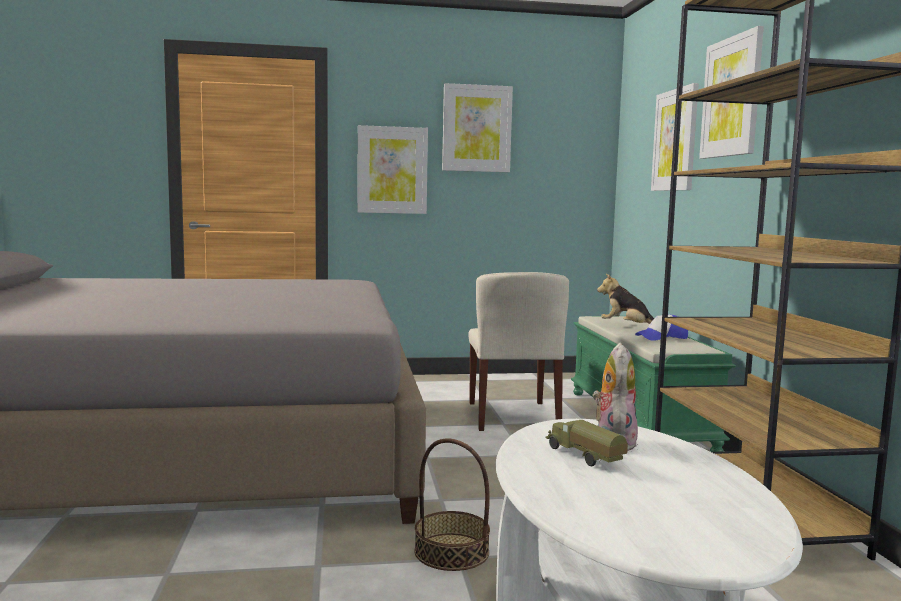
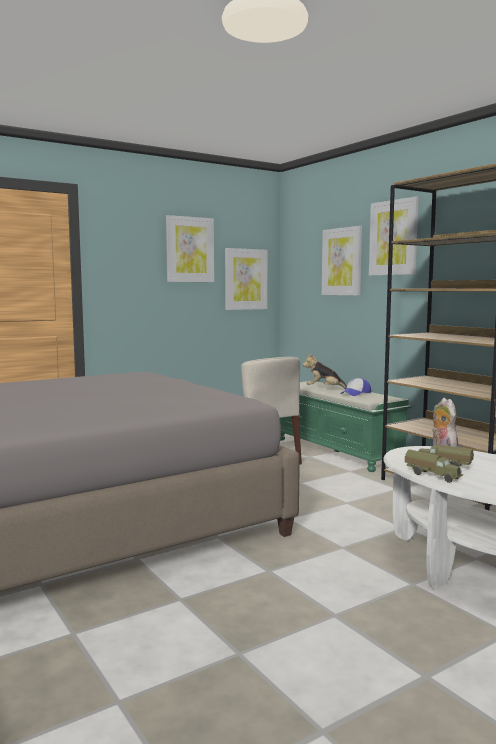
camera: 25 degrees left, 0 degrees up
picture [357,125,428,214] -> picture moved to [225,248,268,310]
basket [414,438,490,571] -> none
none -> toy truck [405,449,463,483]

